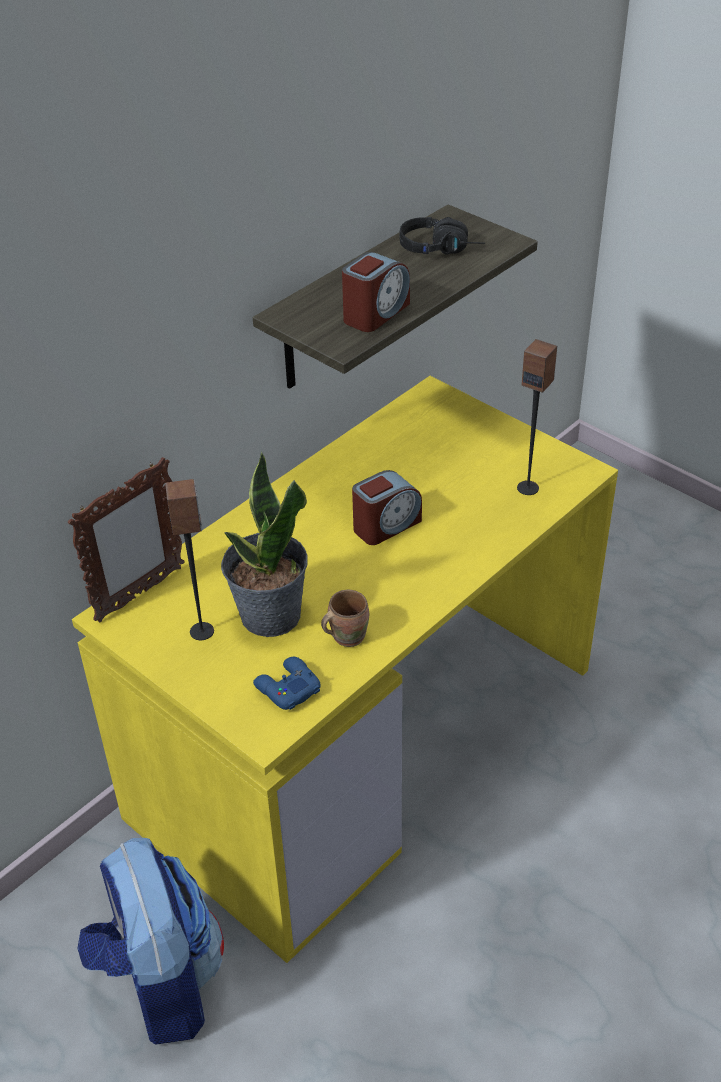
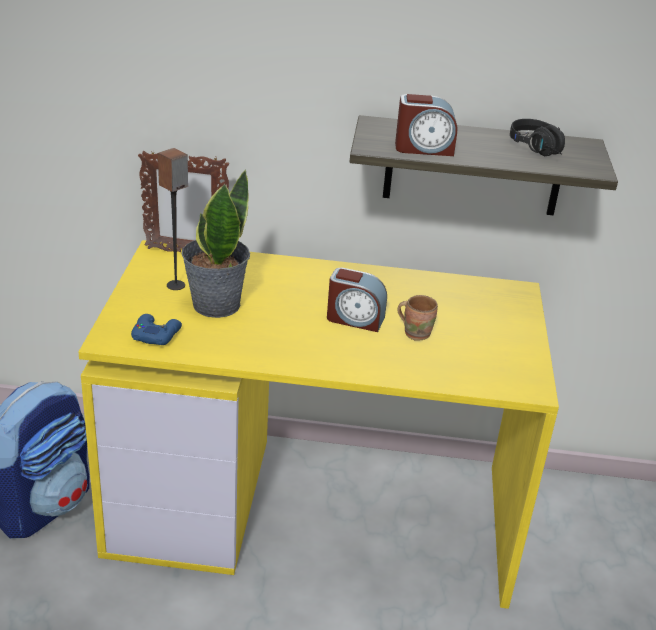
camera: 50 degrees right, 10 degrees down
brown mug [321,590,369,647] -> brown mug moved to [398,295,438,341]
speaker [517,339,557,495] -> none

